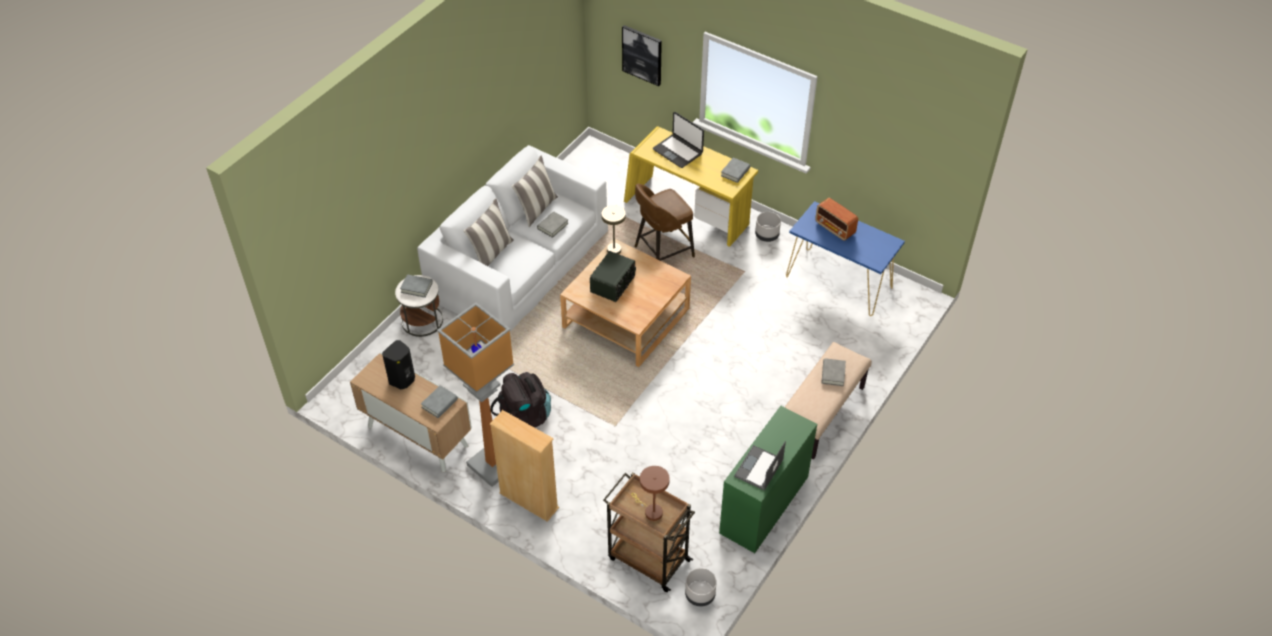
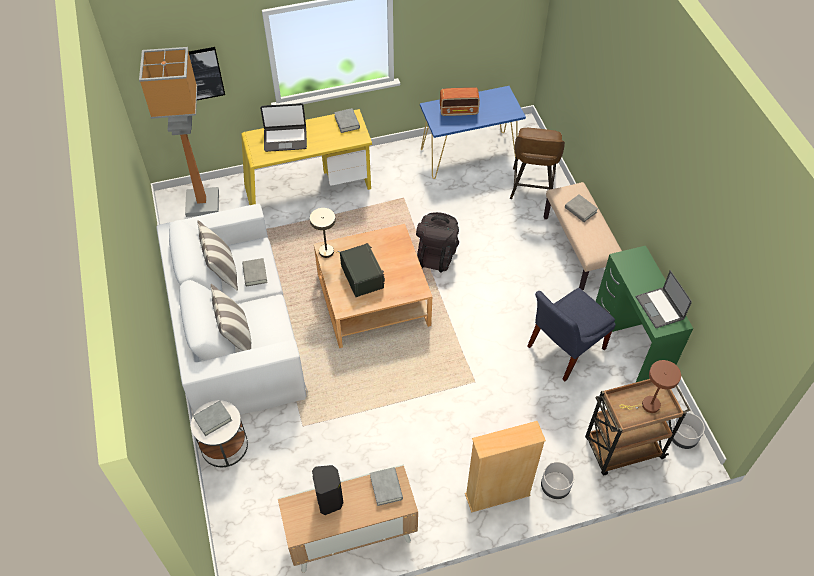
camera: 50 degrees left, 5 degrees up
floor lamp [437,302,514,487] -> floor lamp moved to [139,47,219,217]
black backpack [490,372,551,428] -> black backpack moved to [416,212,459,273]
brown stool [635,184,695,261] -> brown stool moved to [510,128,565,199]
grey planter [755,212,781,242] -> grey planter moved to [541,462,574,499]
none -> blue chair [527,288,616,381]

